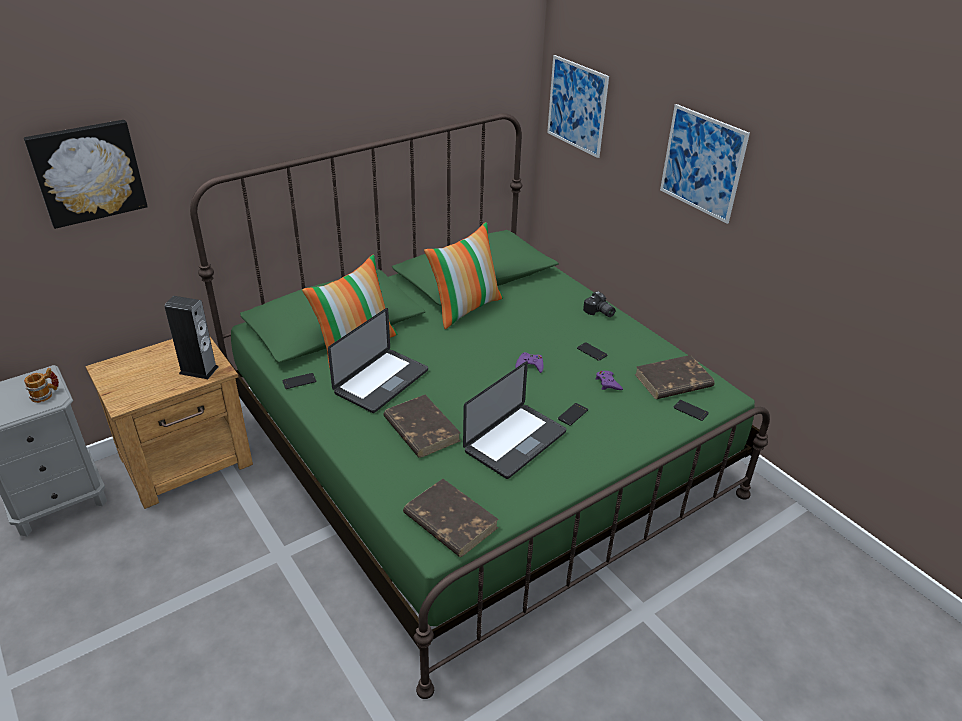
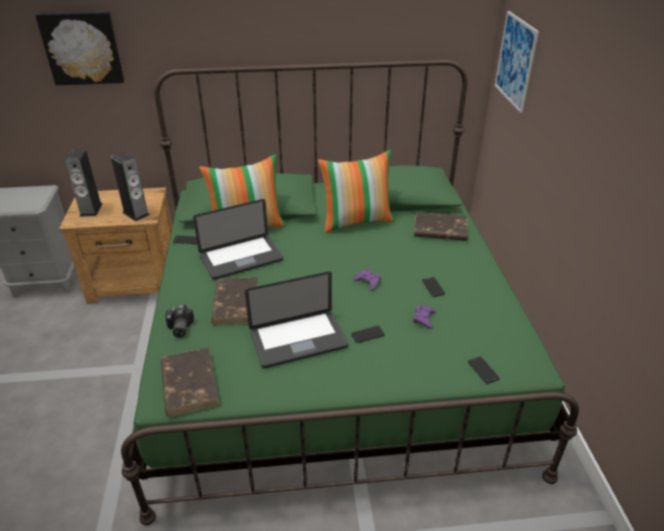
camera: 30 degrees right, 0 degrees up
mug [24,368,59,403] -> none
camera [583,291,615,317] -> camera moved to [165,305,194,338]
brown book [634,355,714,399] -> brown book moved to [414,212,468,241]
picture [660,104,750,224] -> none
none -> speaker [64,149,102,217]

